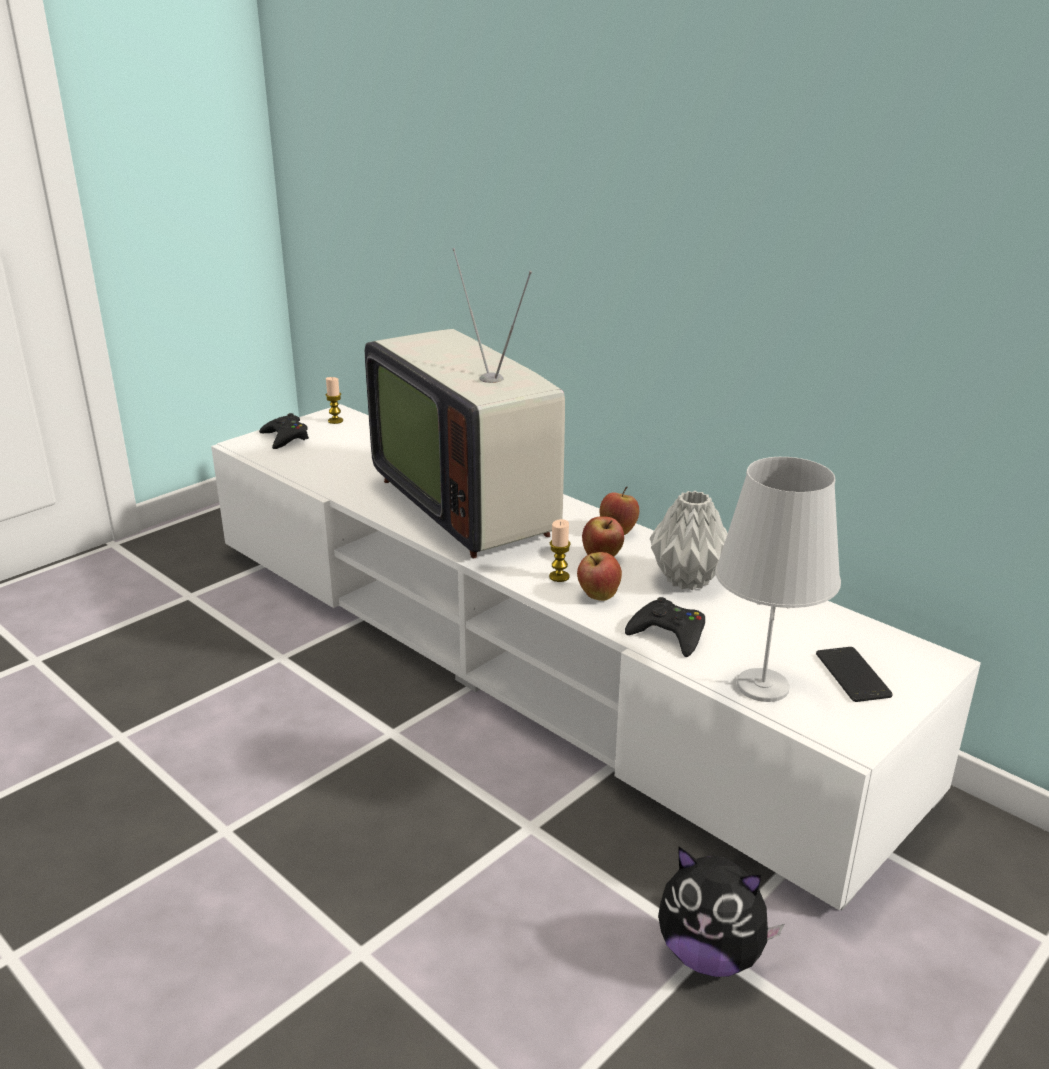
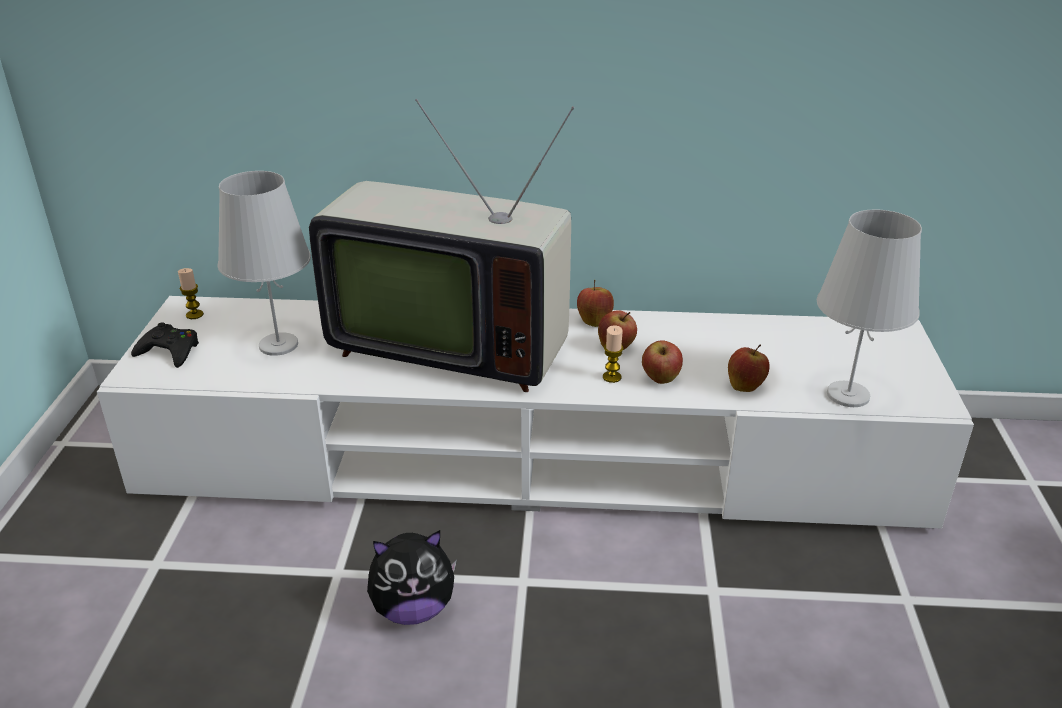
camera: 40 degrees left, 5 degrees up
black game controller [625,597,705,657] -> apple [728,344,770,392]
grey vase [650,491,728,590] -> none
plush toy [658,847,784,977] -> plush toy moved to [367,530,457,625]
phone [816,647,893,702] -> none
none -> white table lamp [218,171,311,356]

